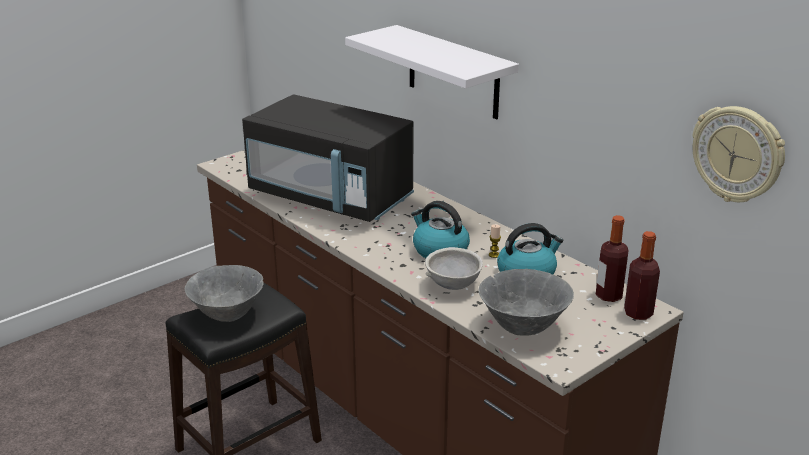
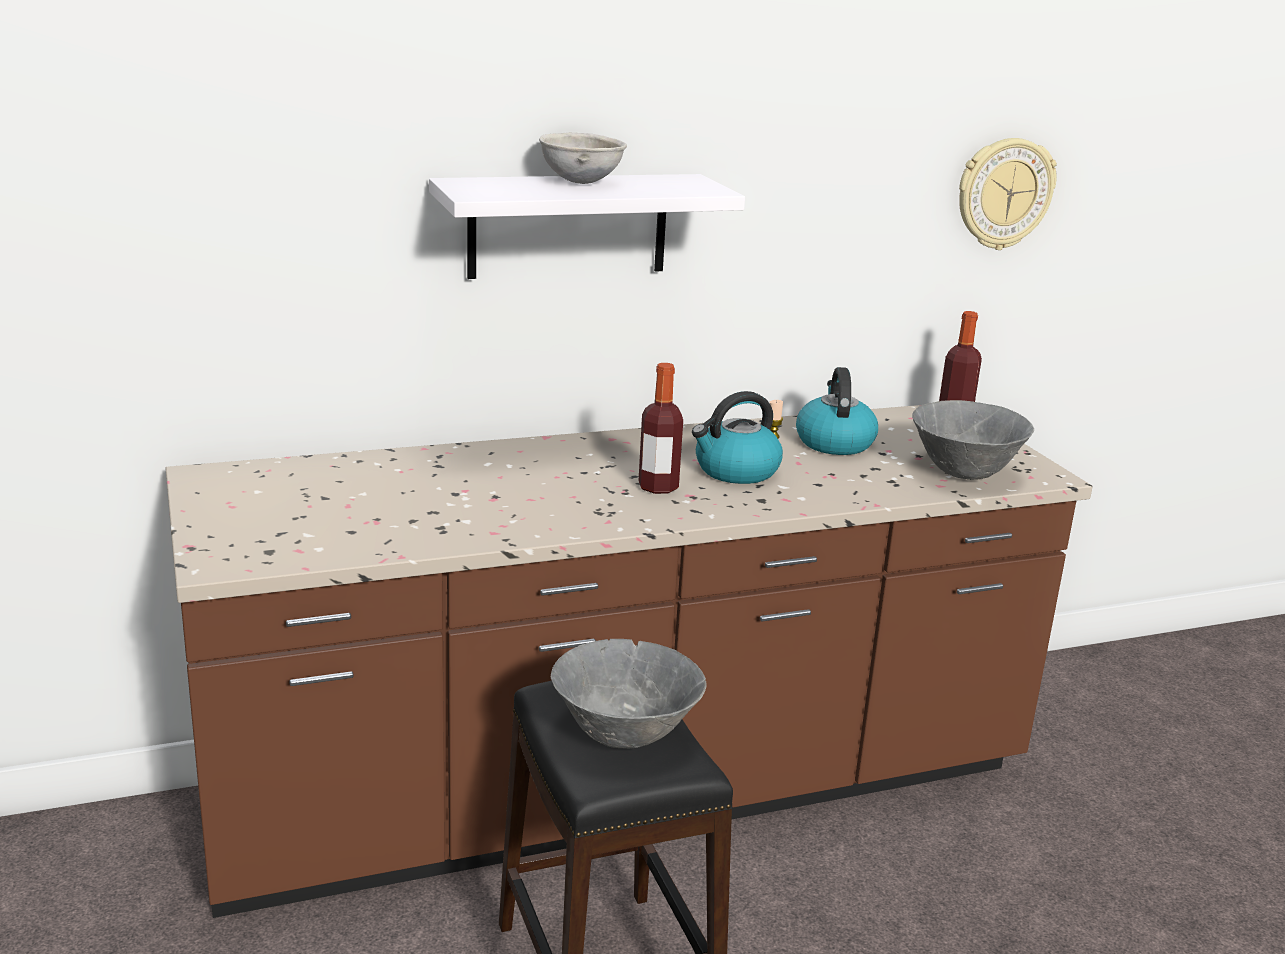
camera: 70 degrees left, 5 degrees down
black microwave [242,94,414,222] -> none
grey bowl [425,247,483,290] -> grey bowl moved to [539,132,627,184]
bottle [596,215,629,302] -> bottle moved to [638,363,683,494]

